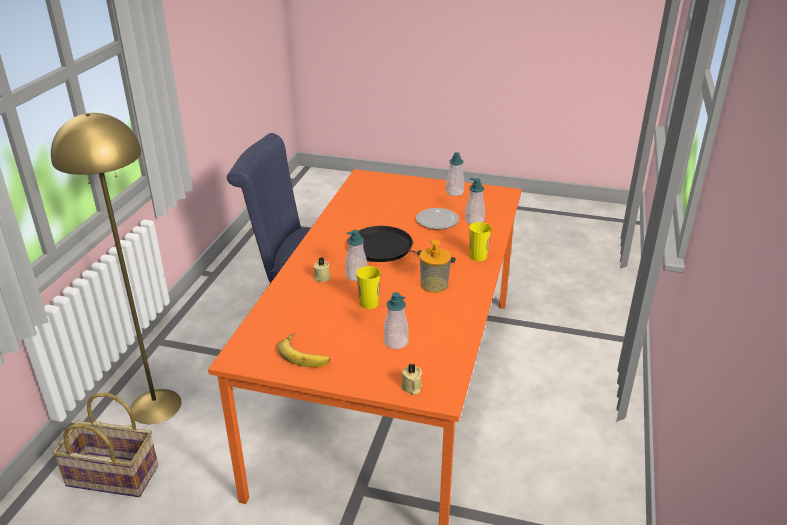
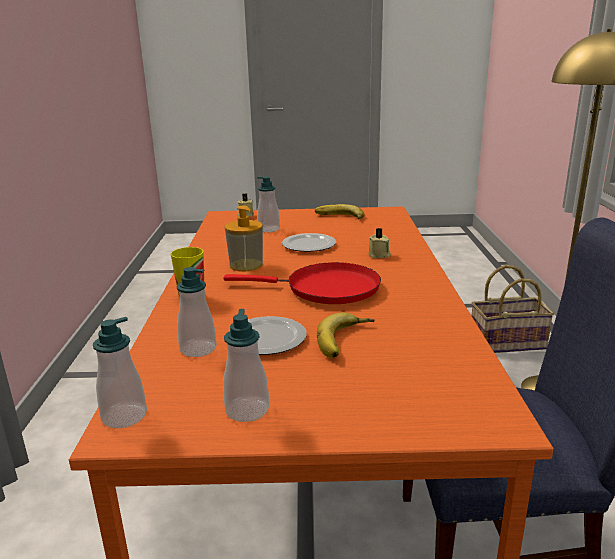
camera: 165 degrees right, 10 degrees down
soap dispenser [345,230,367,281] -> soap dispenser moved to [93,317,147,428]
cup [356,266,381,309] -> plate [282,233,336,252]
black frying pan [359,226,456,263] -> red frying pan [223,262,381,304]
none -> banana [317,312,375,358]

